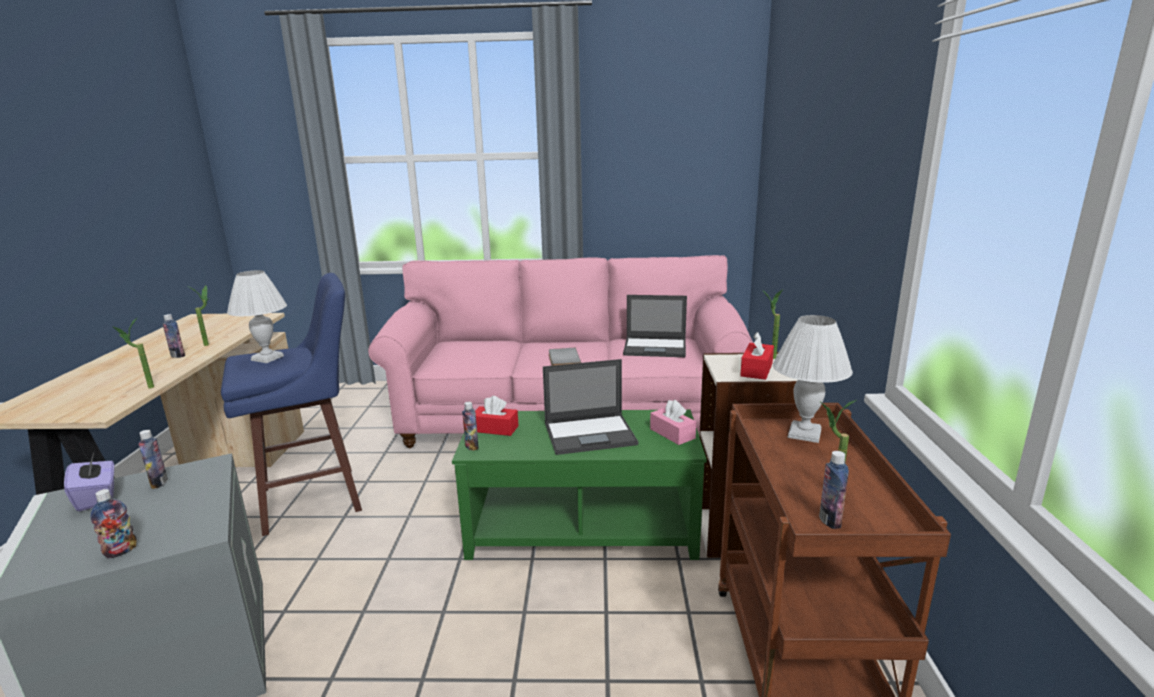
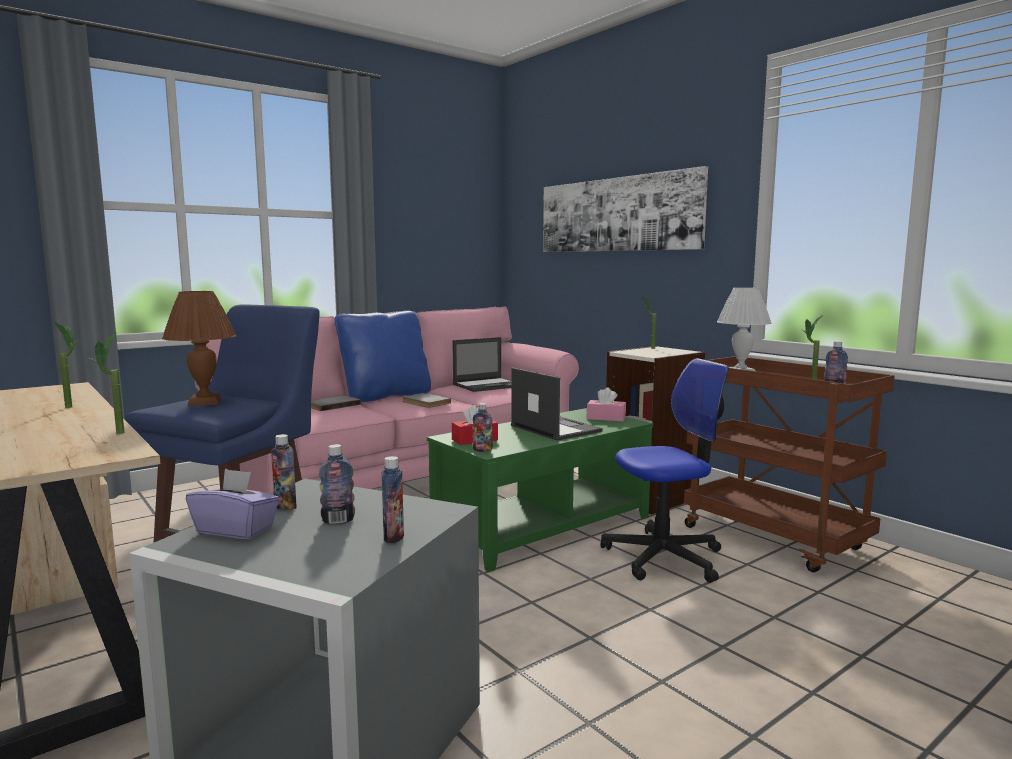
camera: 40 degrees left, 10 degrees down
bottle [163,314,185,358] -> bottle moved to [319,444,355,524]
white table lamp [227,270,287,363] -> brown table lamp [162,291,236,406]
laptop [543,359,638,455] -> laptop turned 75 degrees counterclockwise [511,368,603,441]
red tissue box [740,332,774,380] -> none
none -> grey book [311,395,361,411]
none -> blue pillow [335,311,431,402]
none -> picture [543,166,708,252]
none -> office chair [600,358,729,583]

